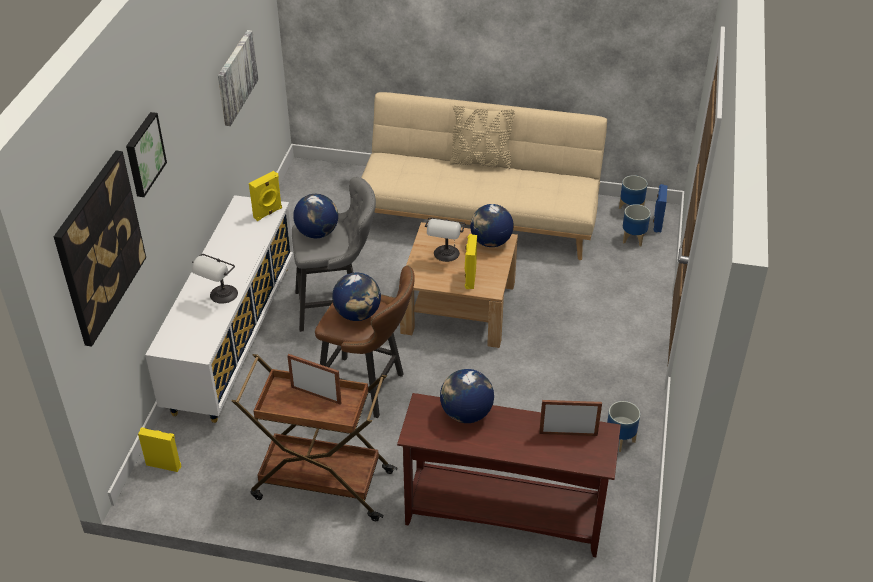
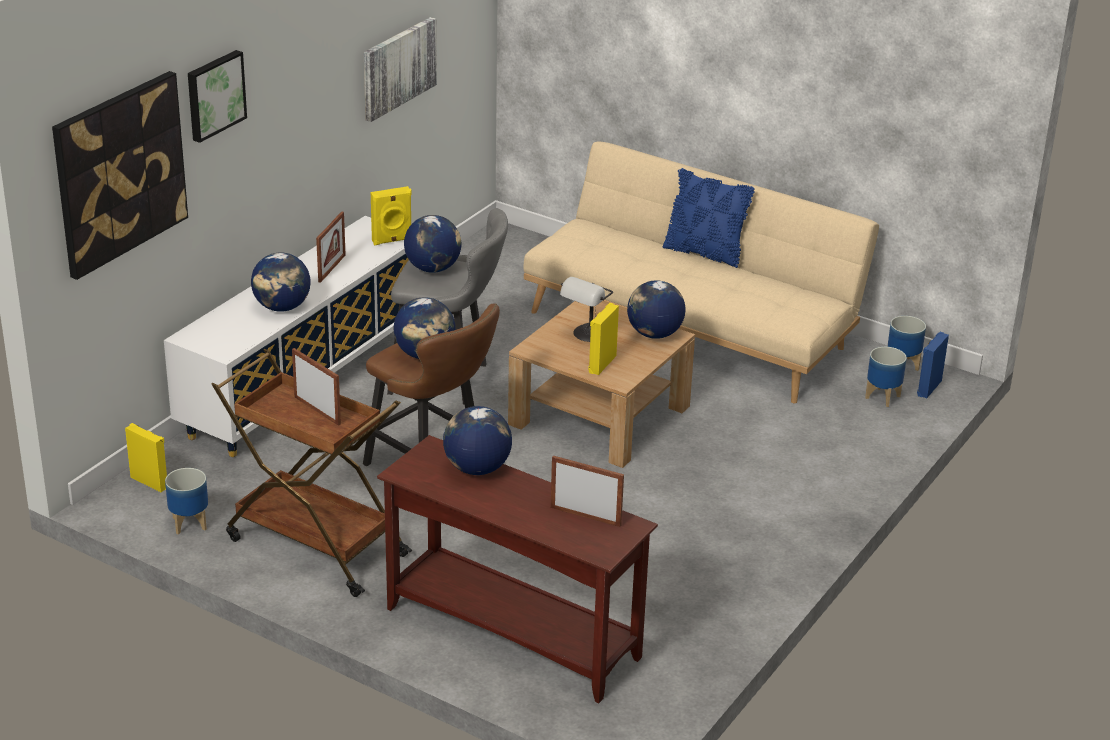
camera: 20 degrees right, 10 degrees down
table lamp [192,254,238,303] -> globe [251,252,311,312]
beige pillow [450,105,515,169] -> blue pillow [663,168,755,268]
planter [607,401,640,452] -> planter moved to [165,468,208,535]
none -> picture frame [316,211,346,283]

